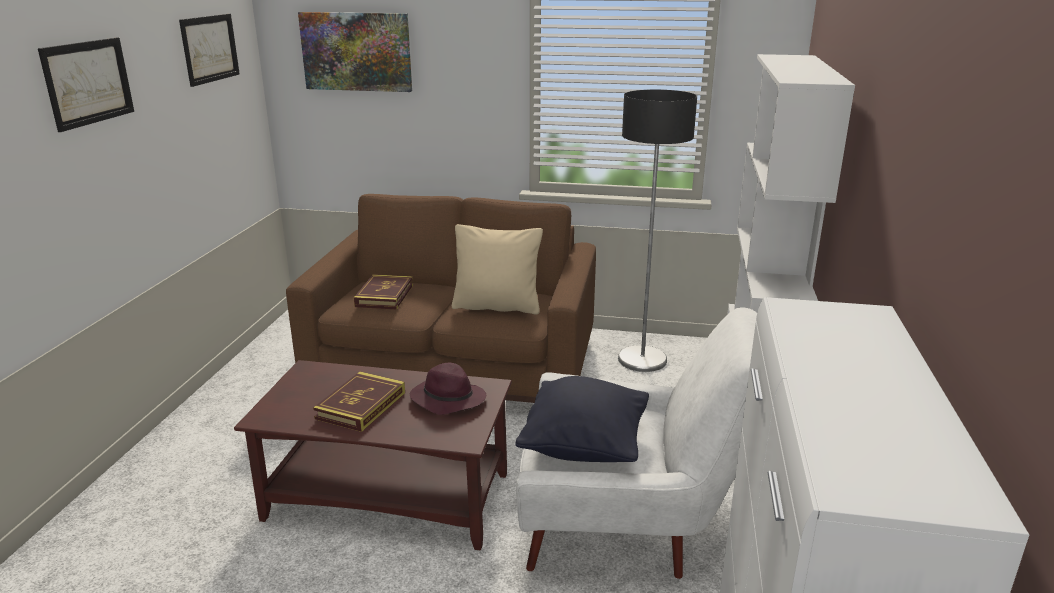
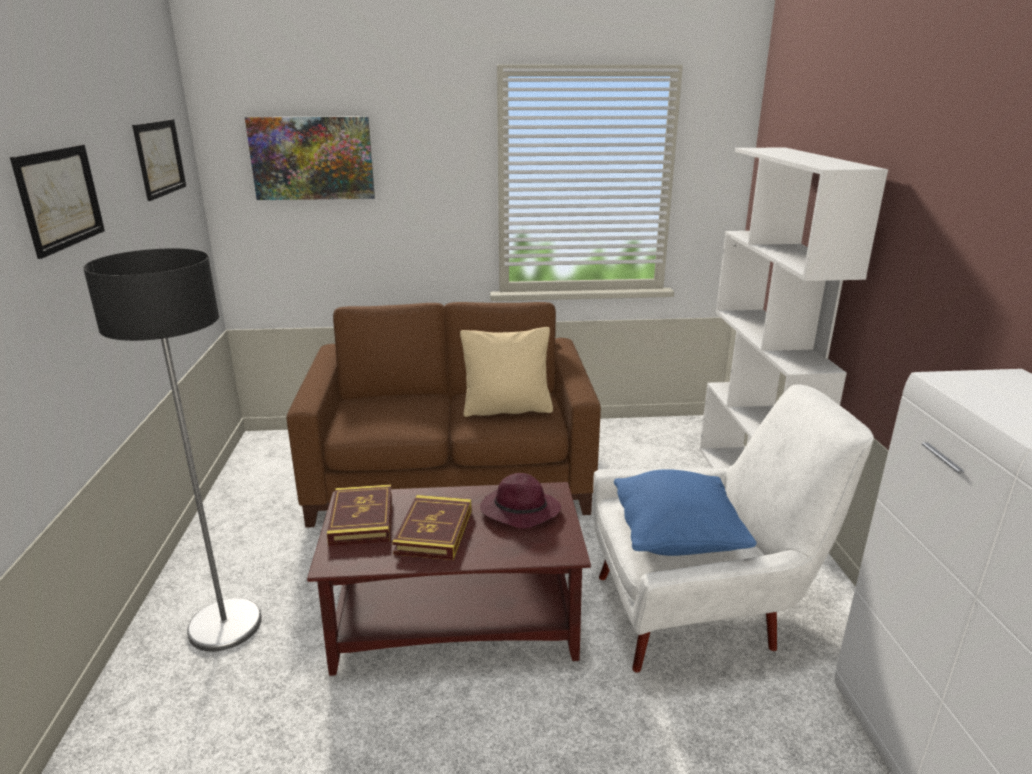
camera: 15 degrees left, 0 degrees up
book [354,274,413,310] -> book moved to [327,484,392,546]
black pillow [515,376,649,462] -> blue pillow [614,469,757,556]
floor lamp [618,89,697,372] -> floor lamp moved to [83,248,262,652]

